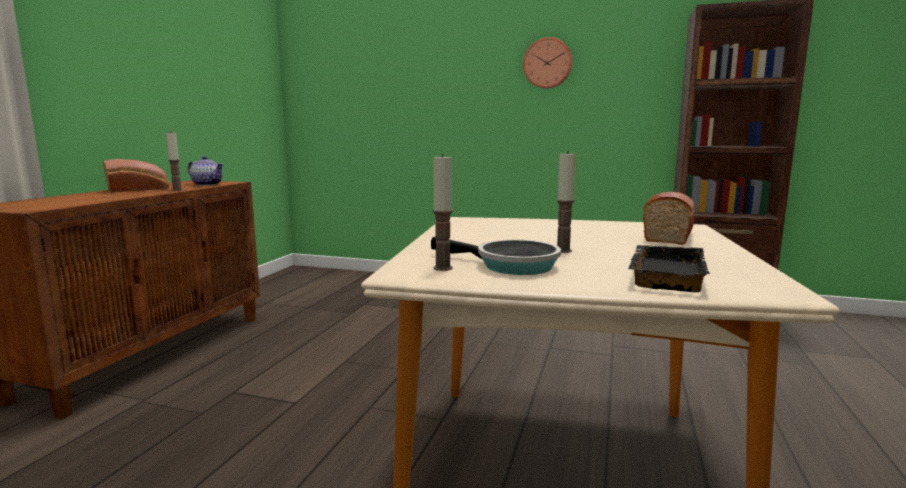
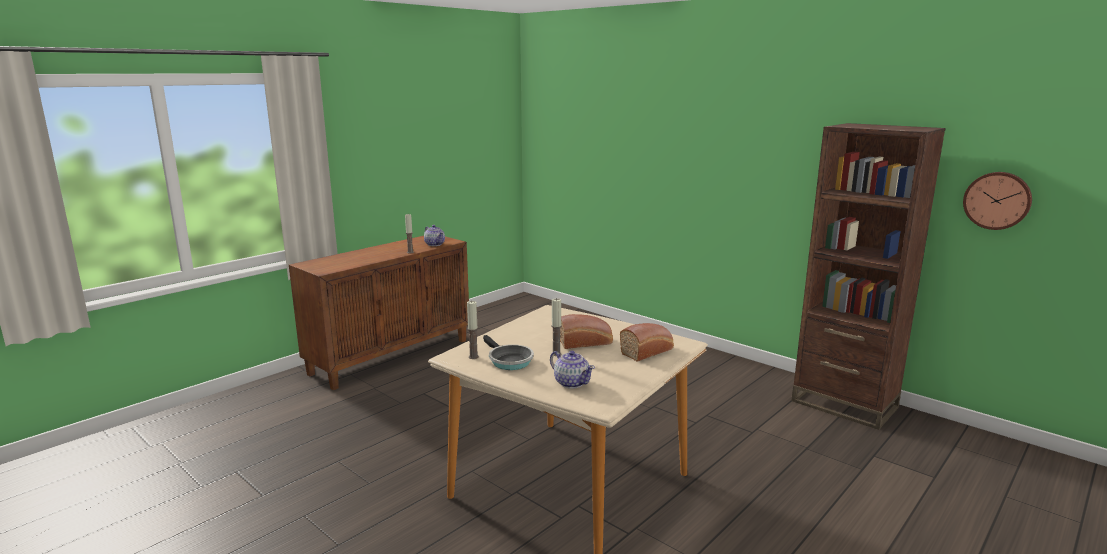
camera: 25 degrees right, 5 degrees up
bread [103,159,169,192] -> bread moved to [560,314,613,349]
wall clock [523,37,572,88] -> wall clock moved to [963,172,1032,230]
black tray [628,245,710,292] -> teapot [550,351,595,388]

